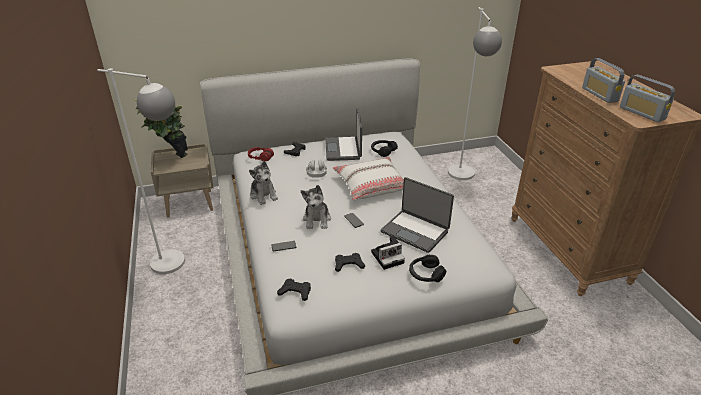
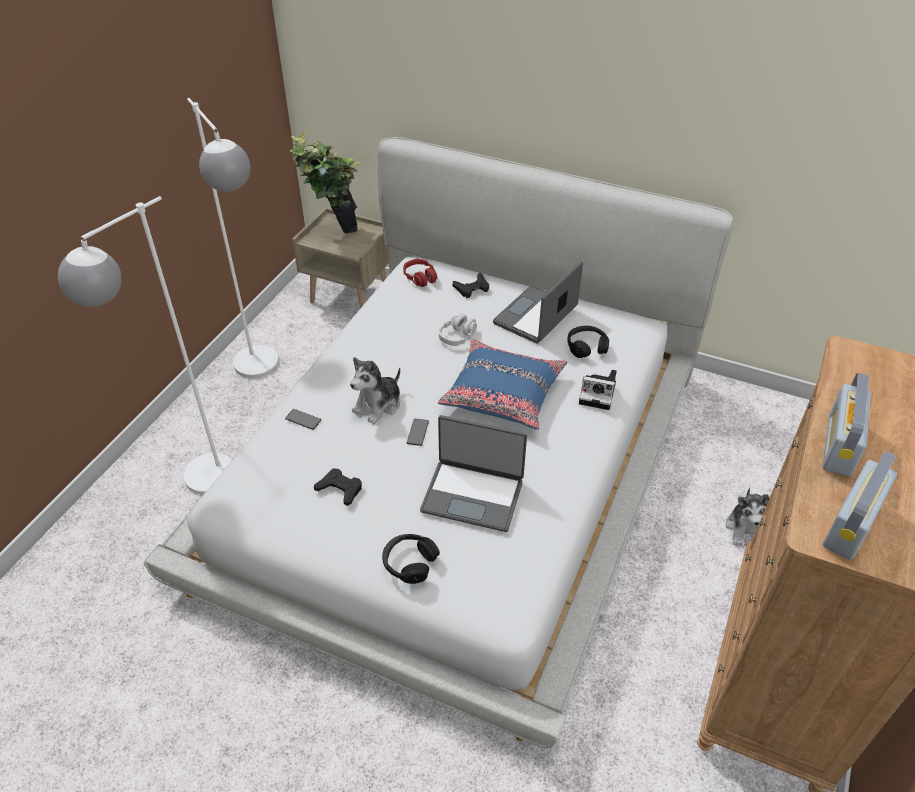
camera: 40 degrees right, 10 degrees up
plush toy [249,161,278,205] -> plush toy moved to [726,488,769,546]
black game controller [277,279,311,301] -> none
white pillow [333,157,404,200] -> blue pillow [438,340,567,430]
camera [371,236,405,270] -> camera moved to [579,370,617,410]
laptop [381,177,454,253] -> laptop turned 60 degrees counterclockwise [420,415,527,532]
white floor lamp [448,7,502,180] -> white floor lamp moved to [58,196,232,495]
radio [620,75,675,122] -> radio turned 150 degrees counterclockwise [823,451,897,560]

